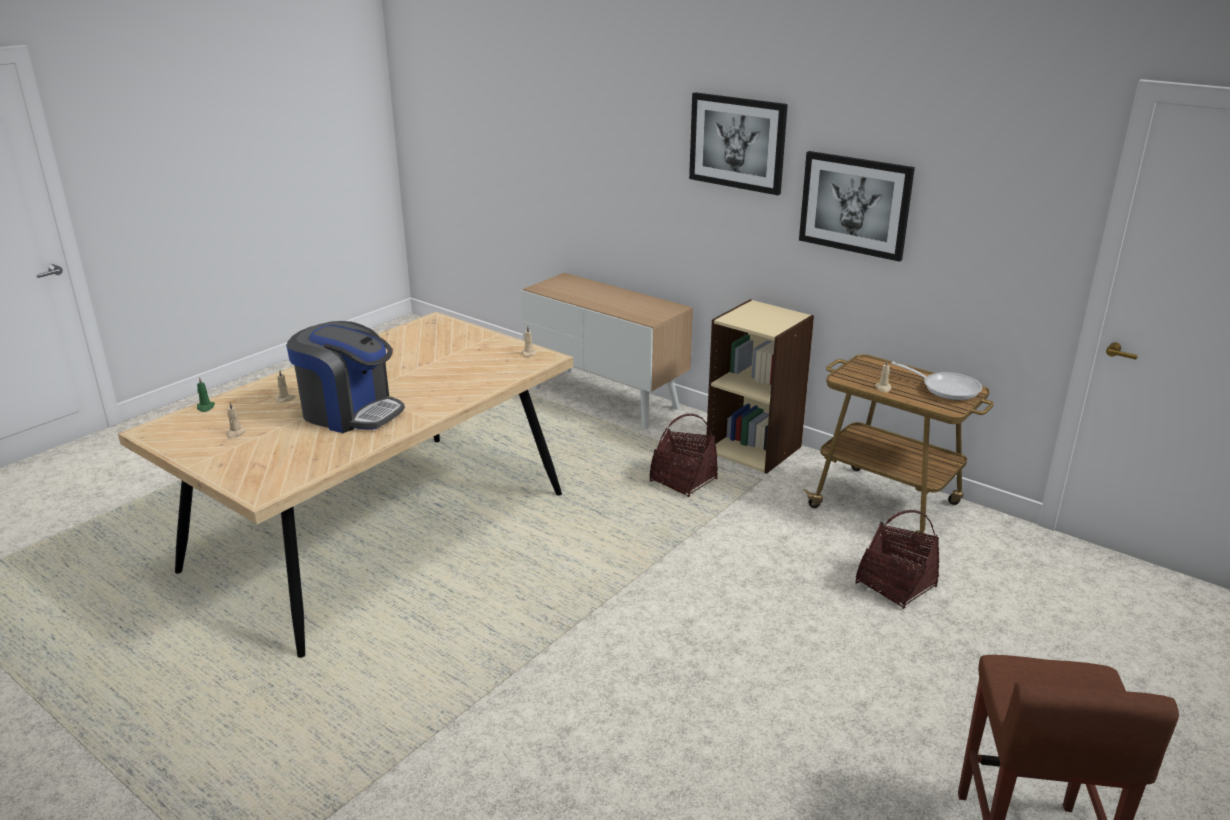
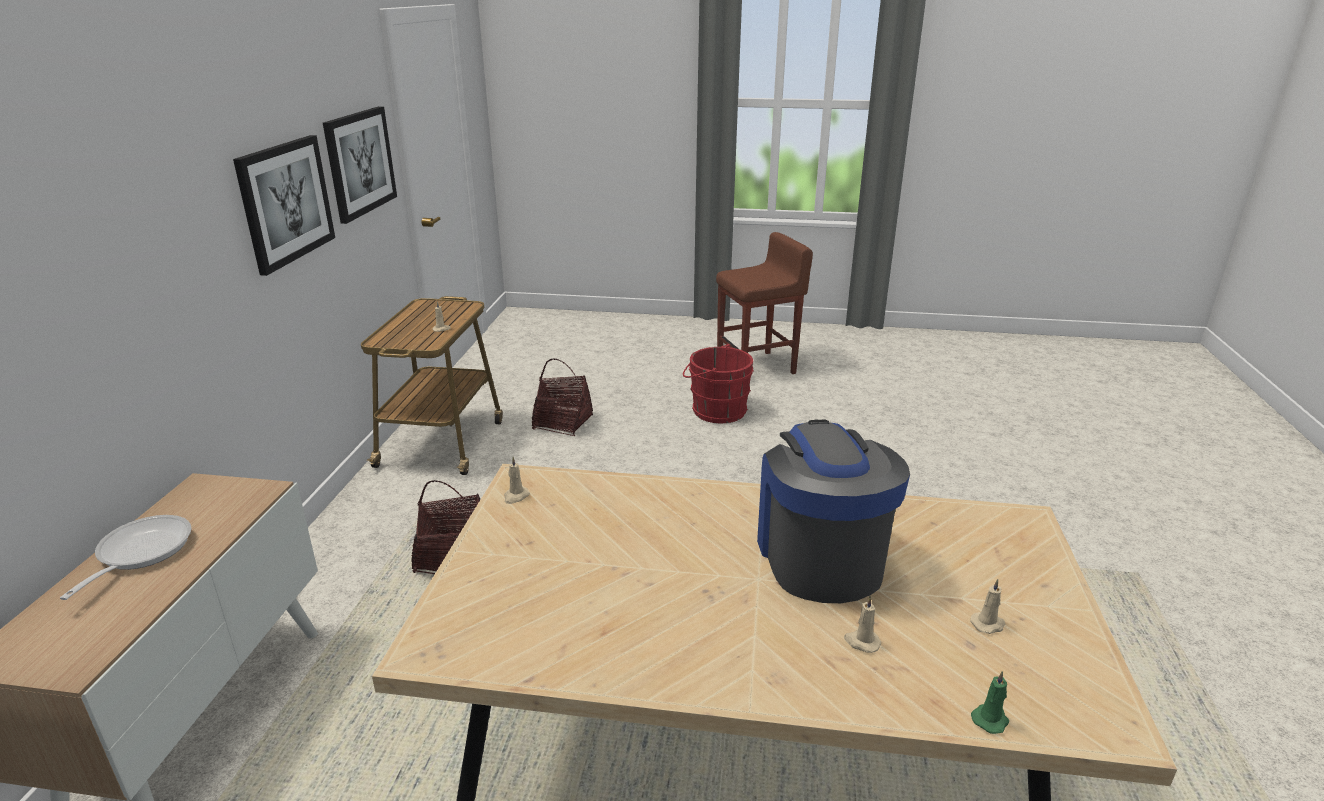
camera: 120 degrees left, 0 degrees up
picture [689,92,788,195] -> picture moved to [323,106,397,224]
beige bookcase [706,299,814,474] -> none
frying pan [891,362,982,400] -> frying pan moved to [60,515,192,600]
none -> red bucket [683,344,754,423]

